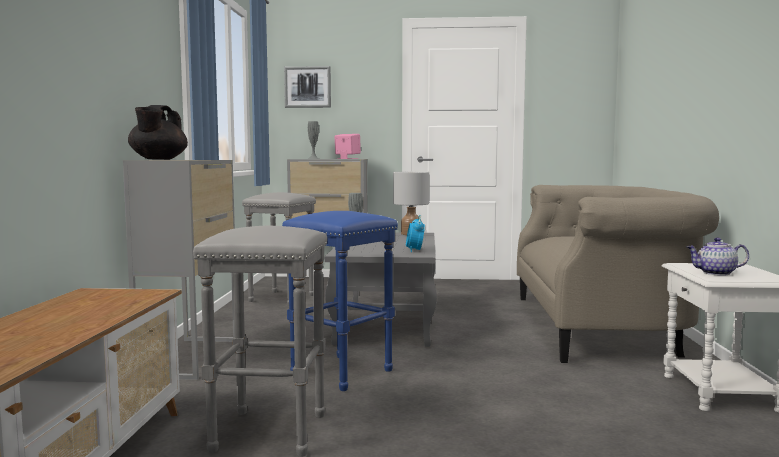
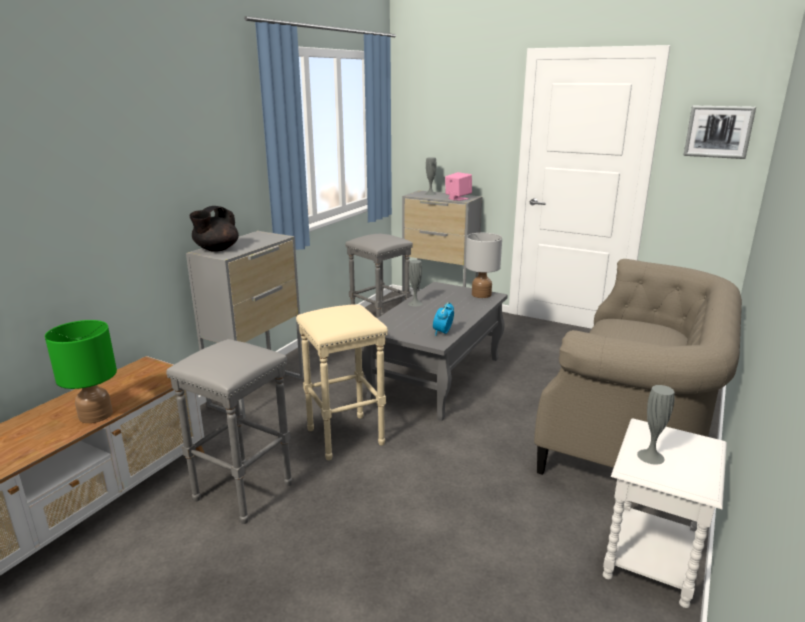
camera: 25 degrees right, 15 degrees up
blue stool [282,211,398,391] -> beige stool [296,304,388,460]
picture [284,66,331,108] -> picture moved to [684,106,756,159]
teapot [687,238,749,276] -> grey vase [637,385,675,465]
none -> green table lamp [45,320,117,423]

